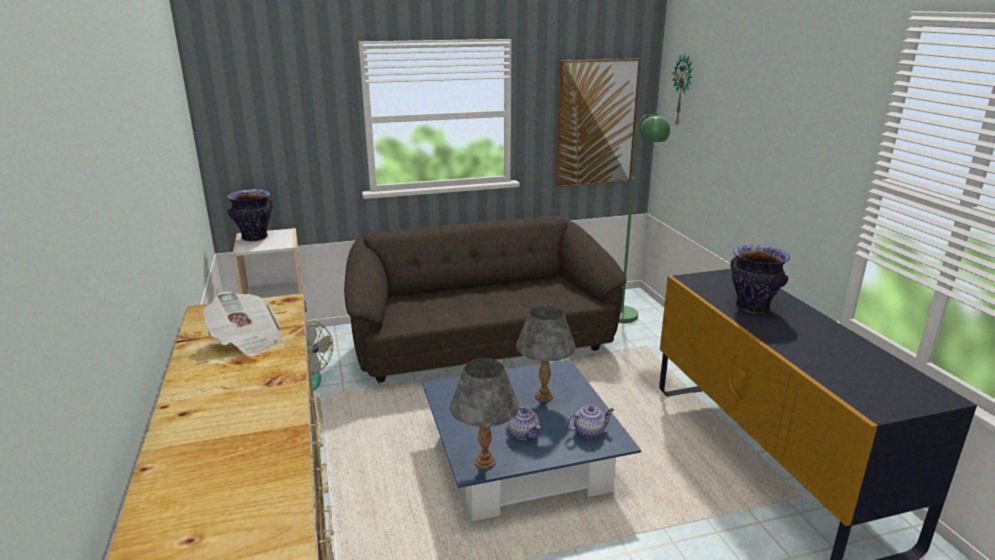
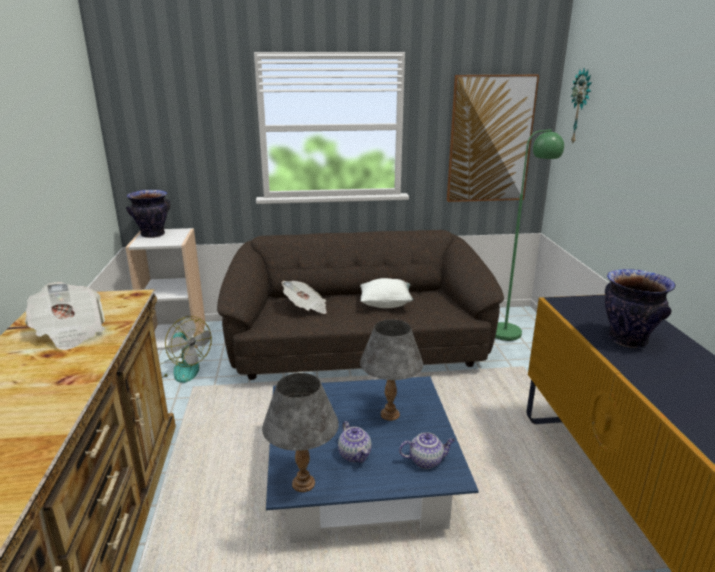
camera: 10 degrees right, 0 degrees up
none -> newspaper [282,281,327,314]
none -> white pillow [360,278,413,308]

